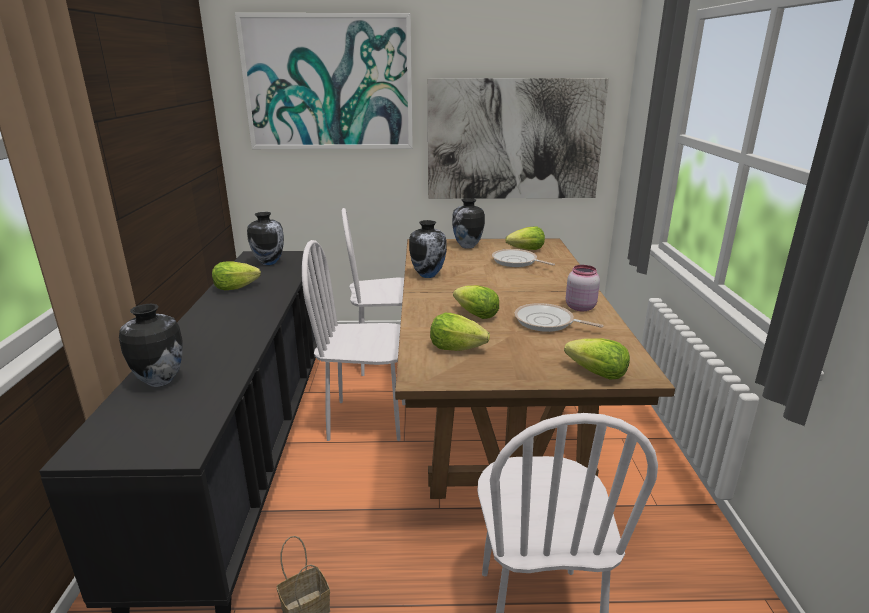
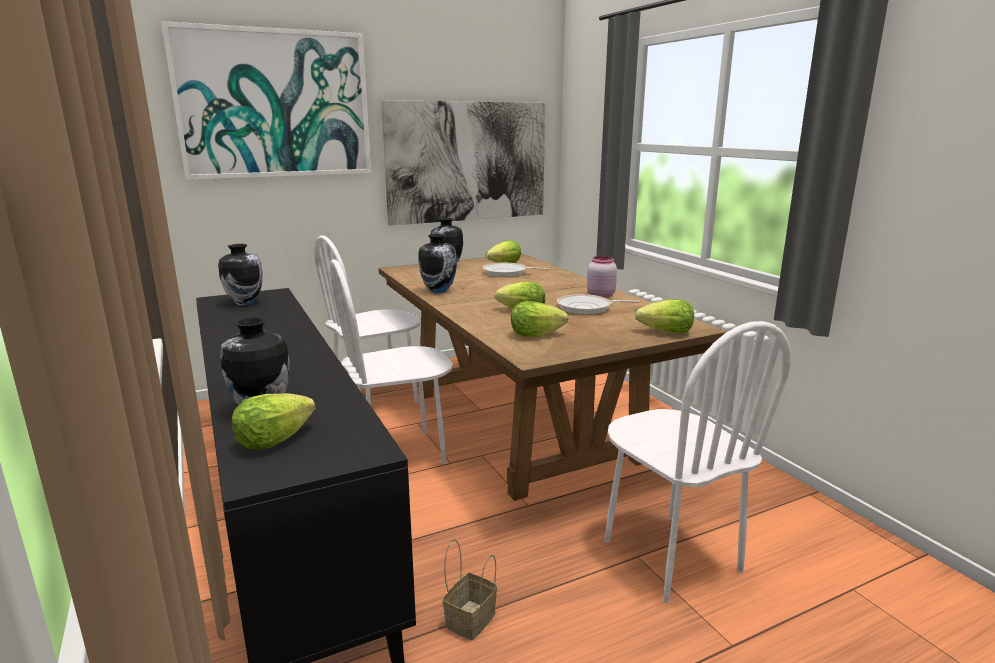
camera: 25 degrees left, 5 degrees down
lettuce [212,262,261,290] -> lettuce moved to [232,393,315,449]

